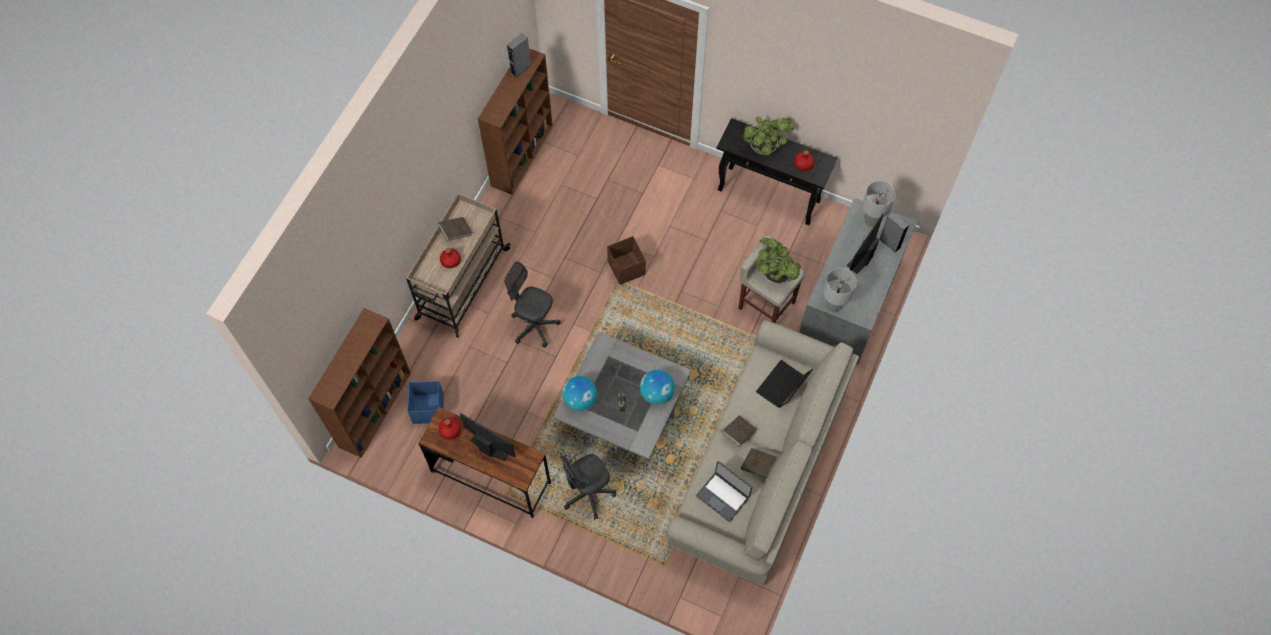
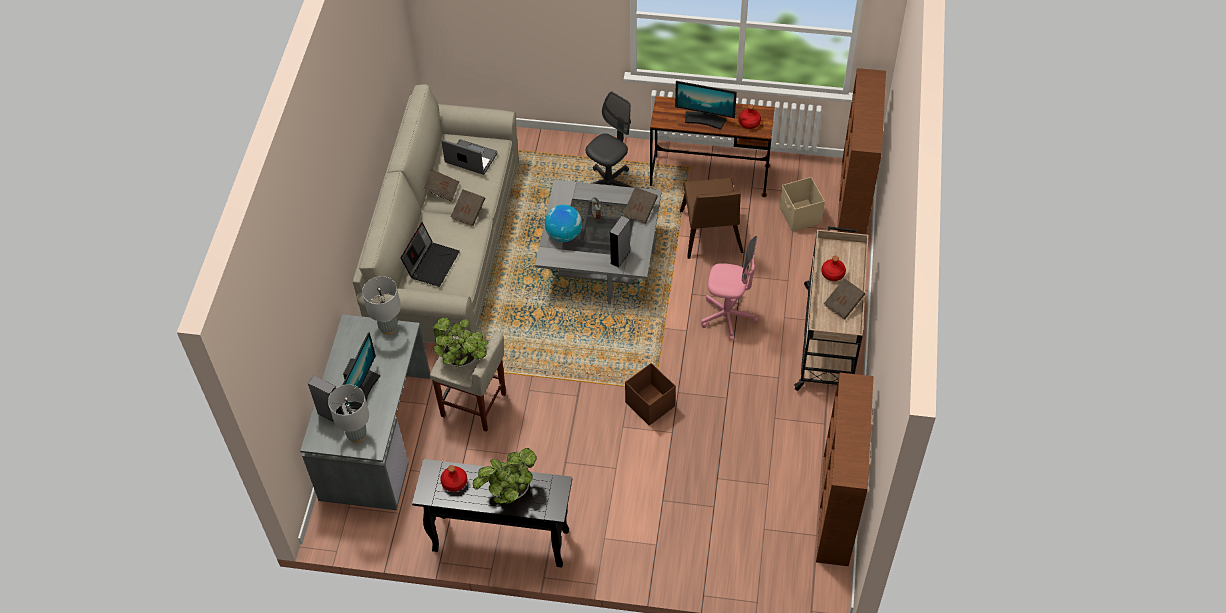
camera: 165 degrees right, 10 degrees down
blue storage box [408,381,444,424] -> beige storage box [780,177,825,232]
grey office chair [504,261,561,348] -> pink office chair [701,236,758,341]
grey speaker [507,34,532,77] -> grey speaker moved to [610,216,630,268]
globe [562,376,597,411] -> brown book [623,187,658,224]
none -> brown chair [680,178,744,259]

